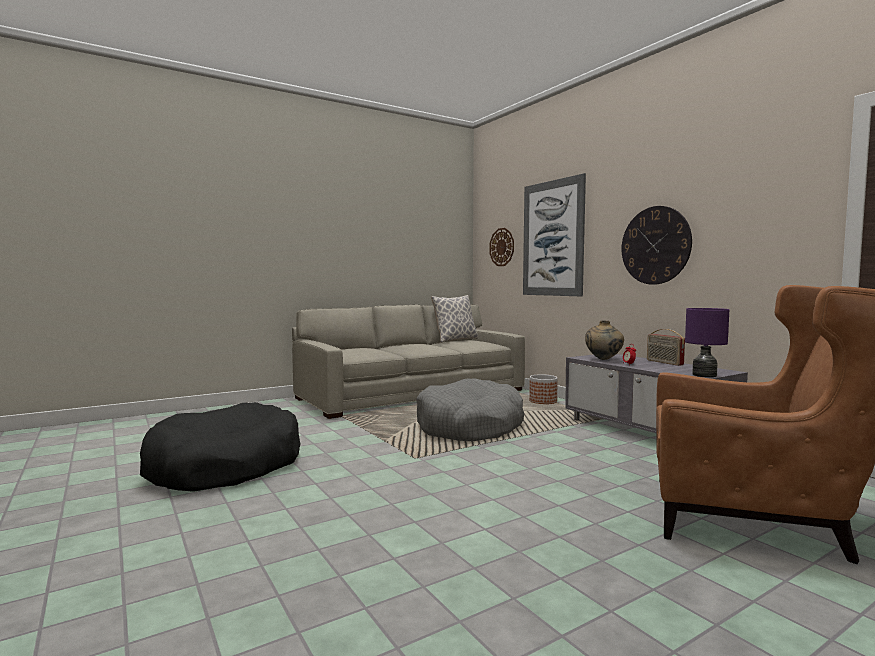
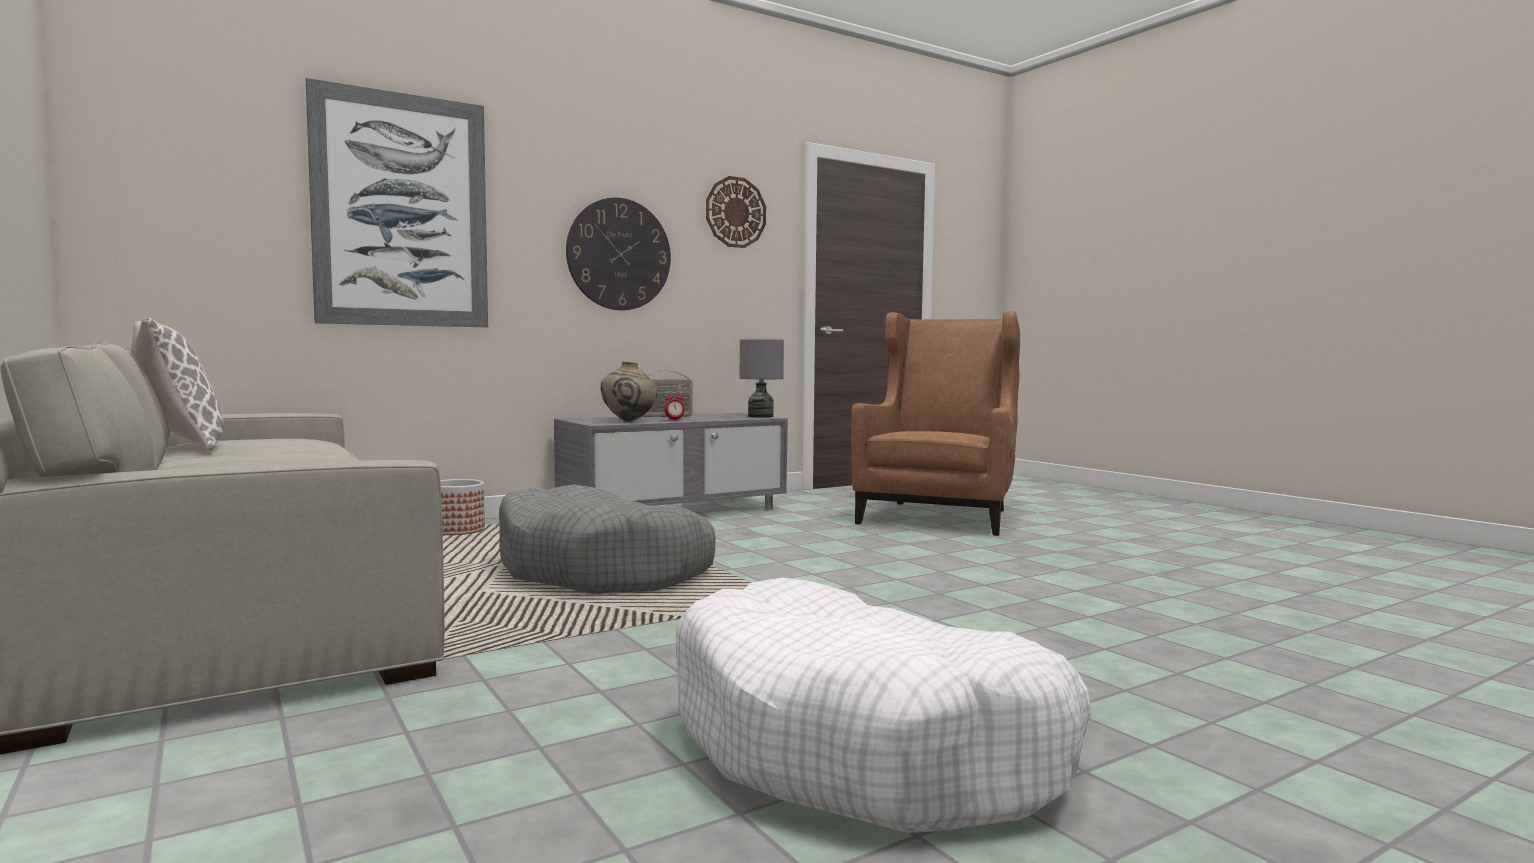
camera: 90 degrees left, 0 degrees up
black dog bed [140,402,301,492] -> white dog bed [676,578,1092,833]
wall clock [489,228,514,266] -> wall clock moved to [706,176,766,248]
purple table lamp [685,308,729,377] -> grey table lamp [740,339,784,418]

